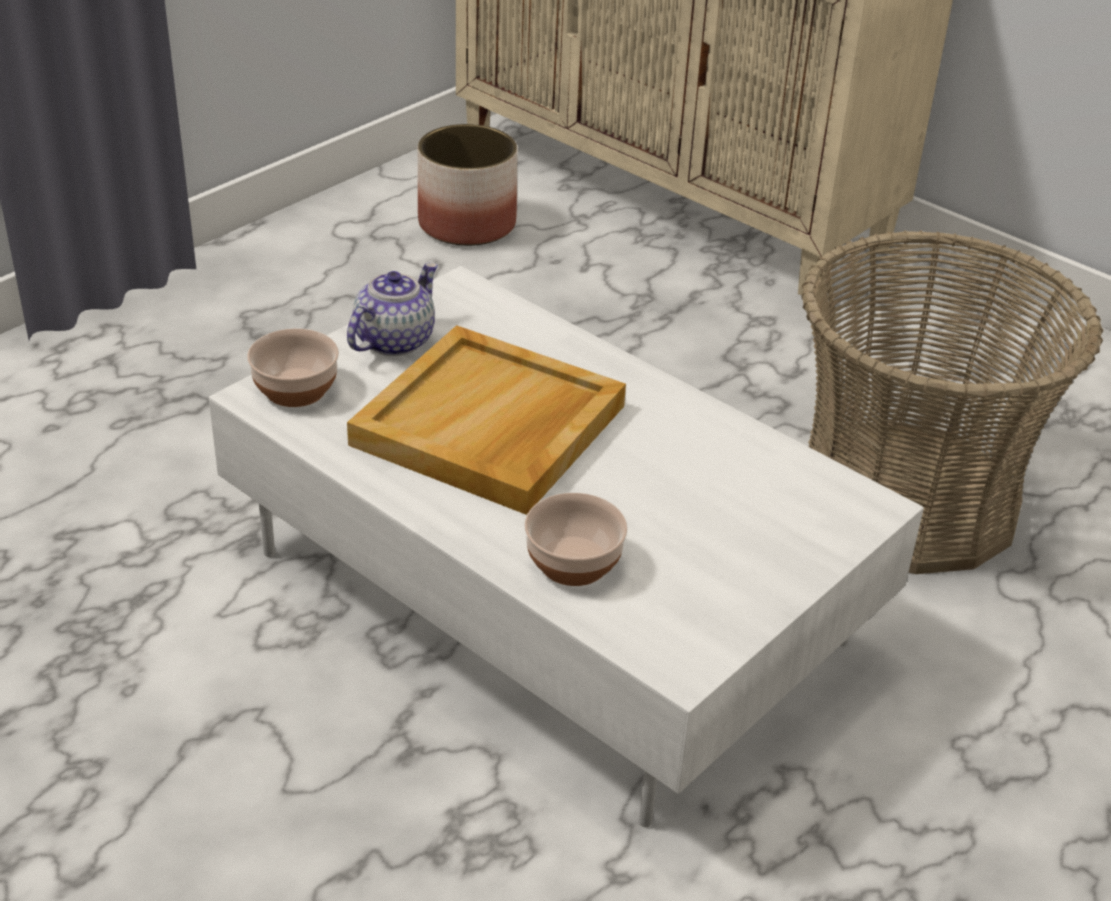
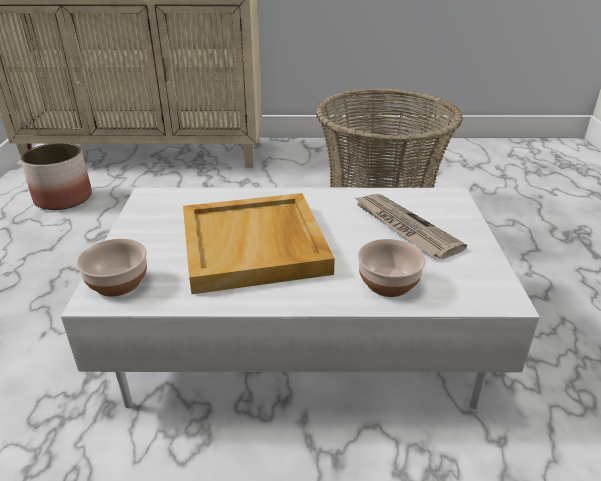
camera: 40 degrees left, 5 degrees down
teapot [347,263,438,356] -> none
none -> newspaper [354,194,467,259]

